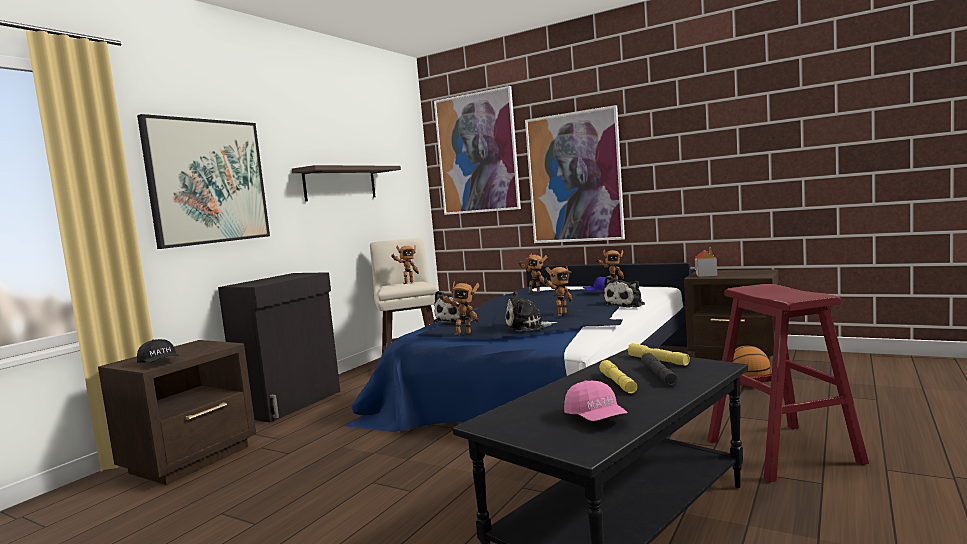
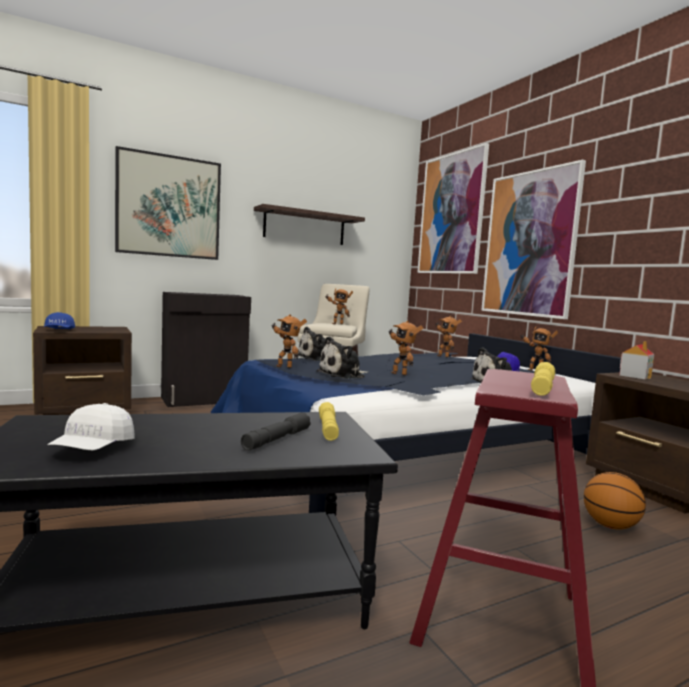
camera: 30 degrees right, 0 degrees up
black cap [137,339,179,363] -> blue cap [44,312,75,329]
plush toy [506,291,557,331] -> plush toy turned 60 degrees counterclockwise [316,336,368,379]
toy robot [544,266,572,316] -> toy robot turned 60 degrees clockwise [388,321,423,376]
pink cap [564,380,628,421] -> white cap [47,403,135,451]
yellow flashlight [599,360,637,394] -> yellow flashlight moved to [531,362,555,396]

